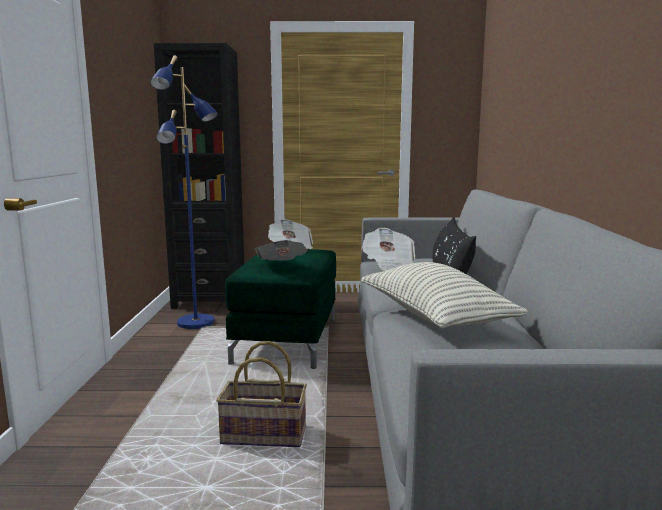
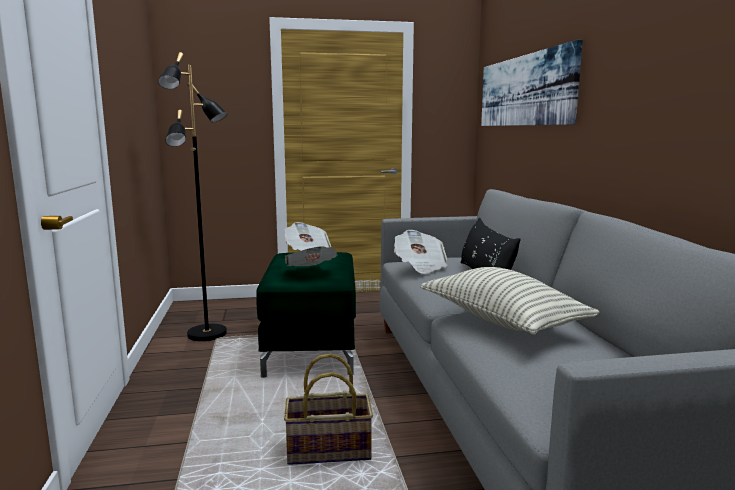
camera: 10 degrees left, 0 degrees up
blue floor lamp [150,55,218,329] -> black floor lamp [158,52,228,341]
black bookcase [154,43,244,309] -> none
none -> picture [481,40,583,126]

